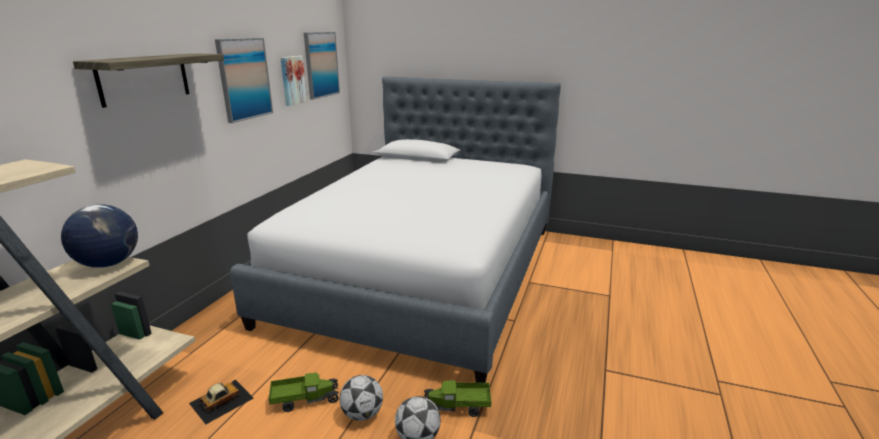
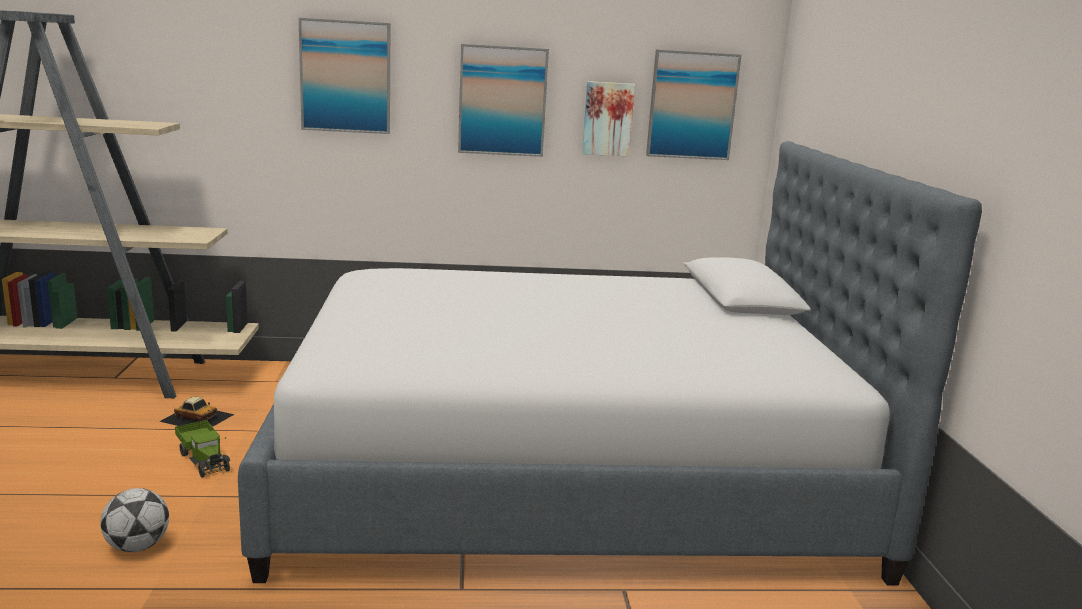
camera: 65 degrees right, 5 degrees down
globe [61,204,138,268] -> none
shelf [73,53,224,108] -> picture [299,18,390,134]
football [339,375,383,421] -> none
toy truck [424,380,492,417] -> none

